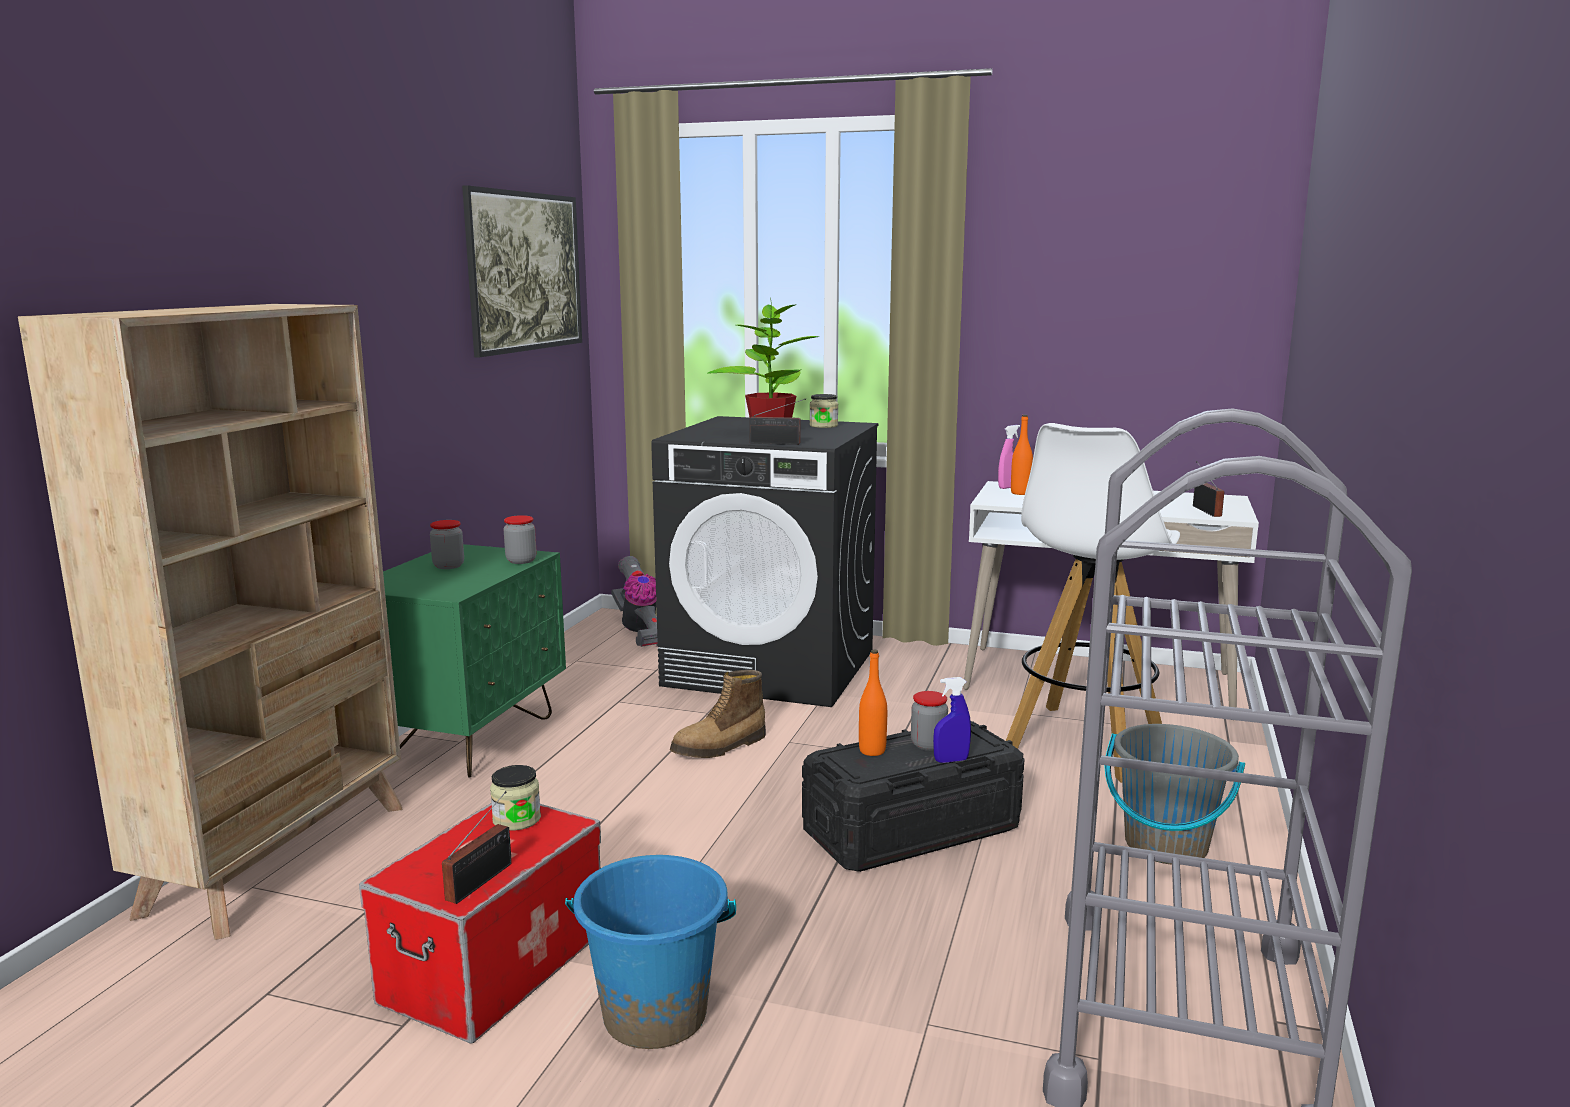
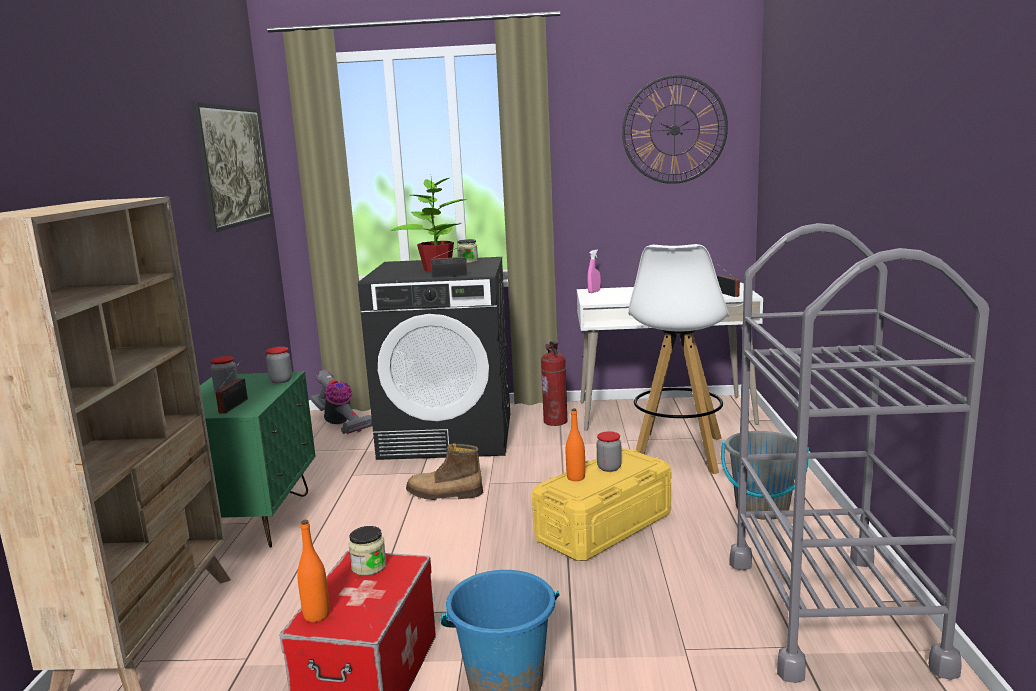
camera: 15 degrees left, 0 degrees up
radio [442,791,512,904] -> radio moved to [216,361,248,414]
boot [670,670,766,758] -> boot turned 60 degrees clockwise [406,443,483,500]
black storage box [802,721,1024,872] -> yellow storage box [532,449,671,561]
blue spray bottle [933,677,971,763] -> none
orange bottle [1011,415,1033,495] -> orange bottle moved to [297,520,330,622]
none -> fire extinguisher [541,341,567,426]
none -> wall clock [622,75,728,184]

